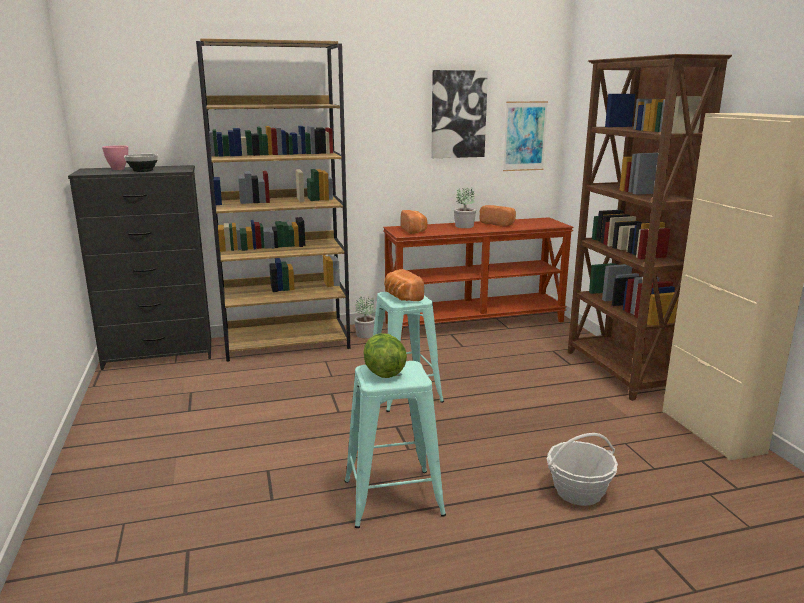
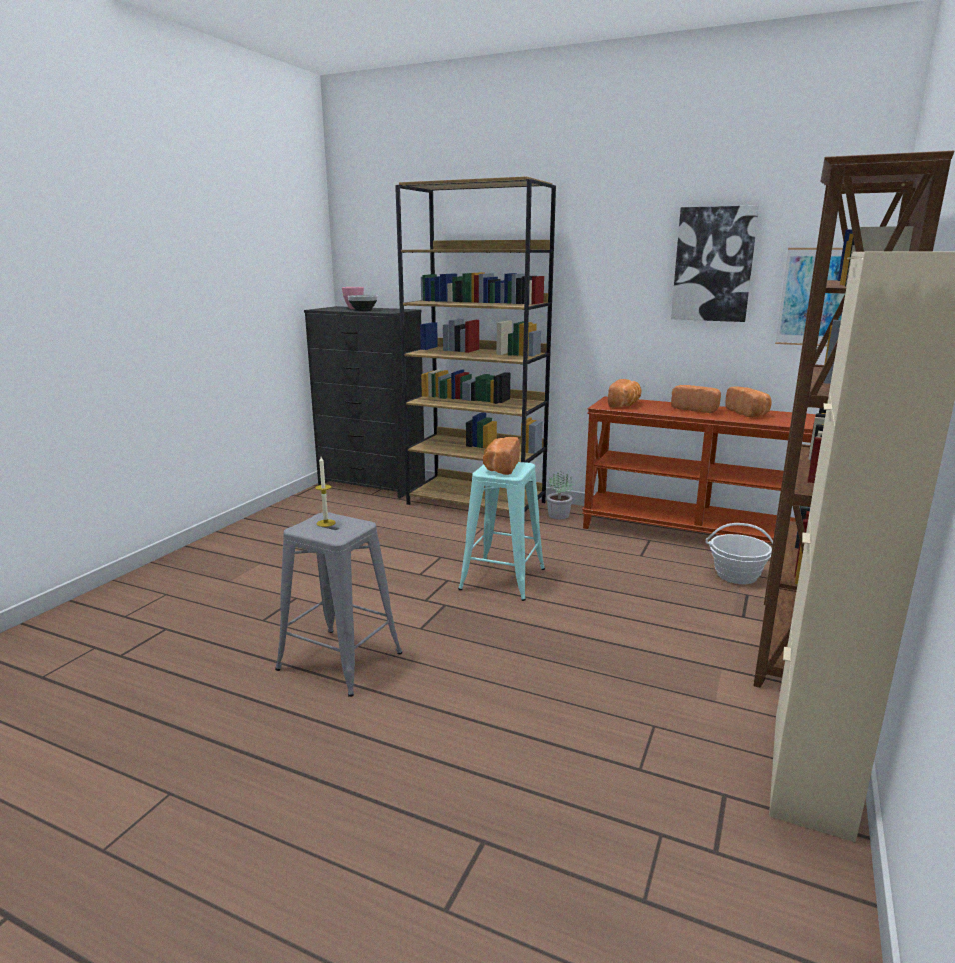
camera: 40 degrees right, 0 degrees up
turquoise stool [345,361,446,528] -> grey stool [275,512,402,697]
lettuce [364,333,407,378] -> candle [315,457,336,527]
potted plant [454,187,476,228] -> bread [671,385,721,413]
basket [547,433,618,506] -> basket moved to [706,523,773,584]

